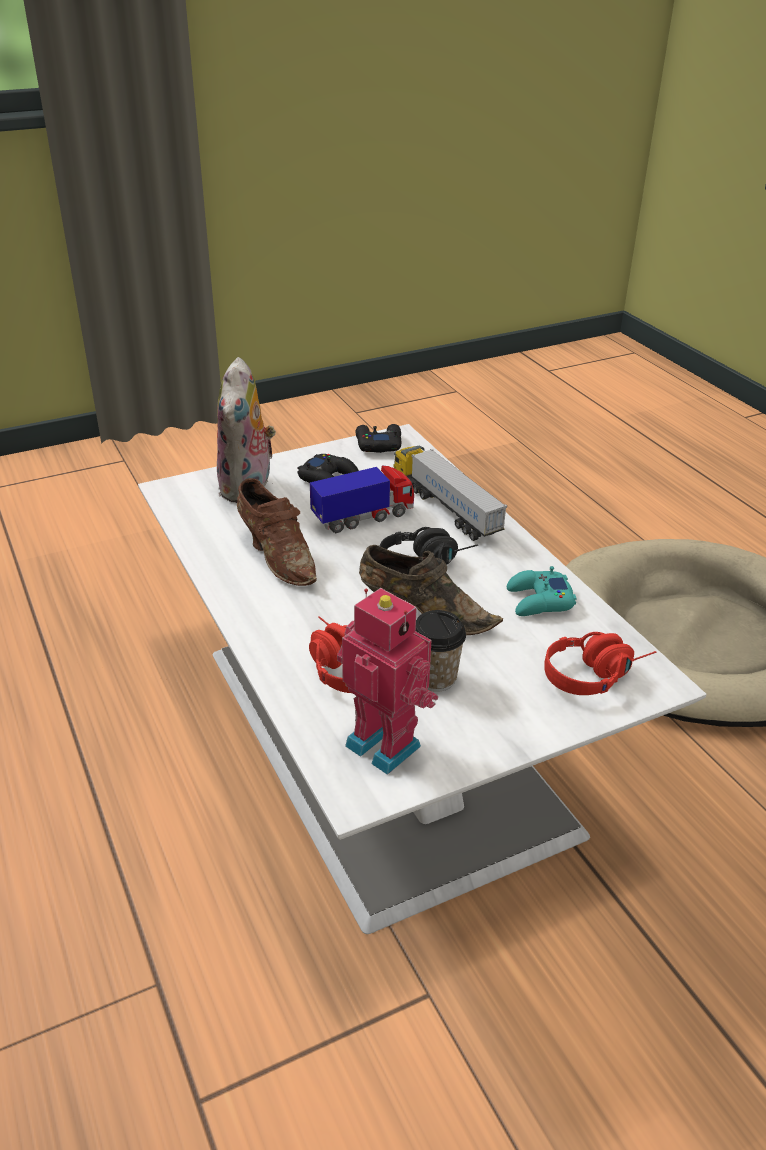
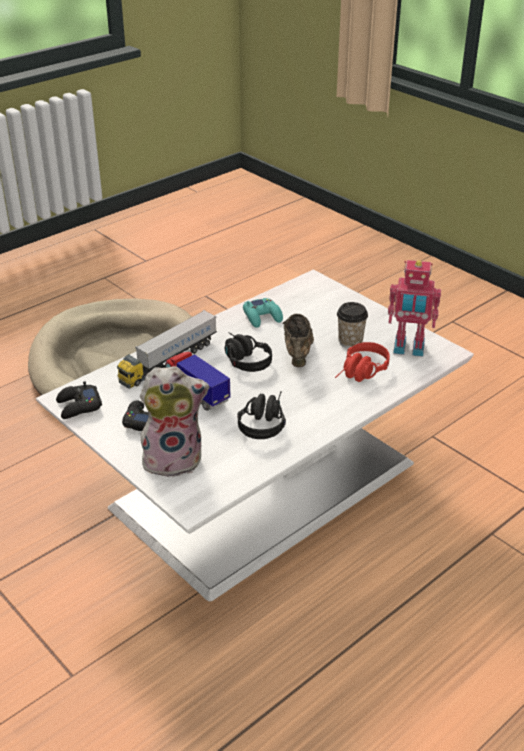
camera: 105 degrees left, 0 degrees up
brown shoe [237,478,317,586] -> black headphones [237,391,286,439]
toy robot [337,588,438,775] -> toy robot turned 105 degrees counterclockwise [388,260,441,357]
red headphones [544,632,656,695] -> none

